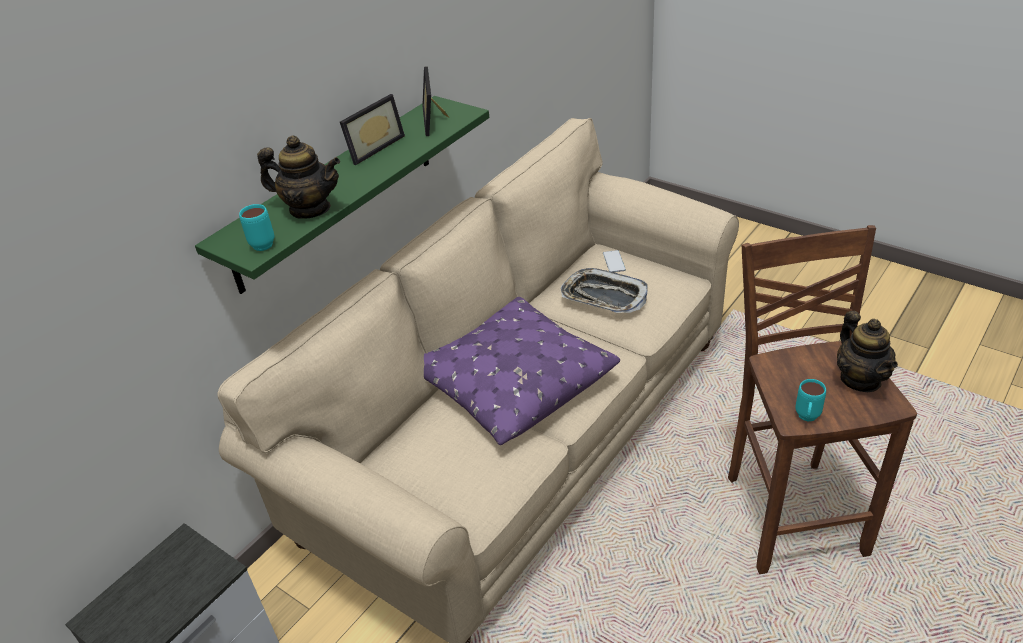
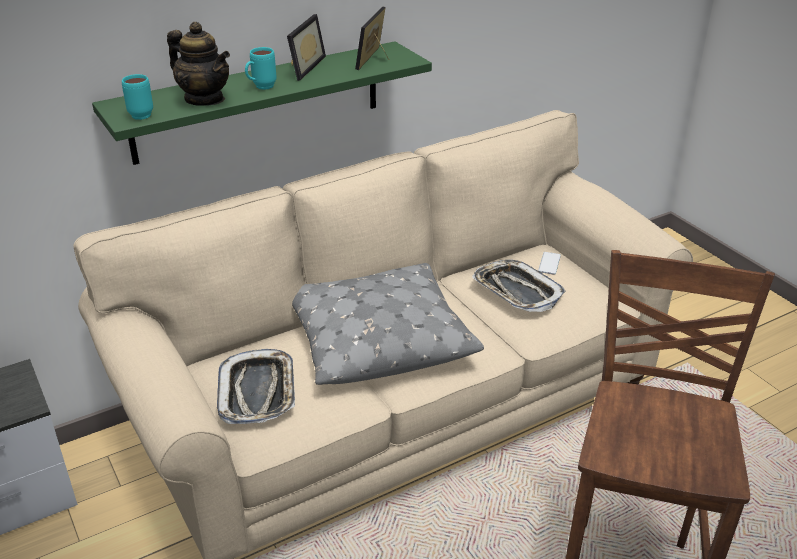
camera: 20 degrees right, 5 degrees down
picture frame [340,94,405,165] -> picture frame turned 45 degrees counterclockwise [287,14,326,81]
purple pillow [424,297,620,445] -> grey pillow [292,263,484,385]
turquoise mug [795,379,826,422] -> turquoise mug moved to [245,47,276,90]
teapot [837,311,898,392] -> none
none -> tray [217,349,295,424]

